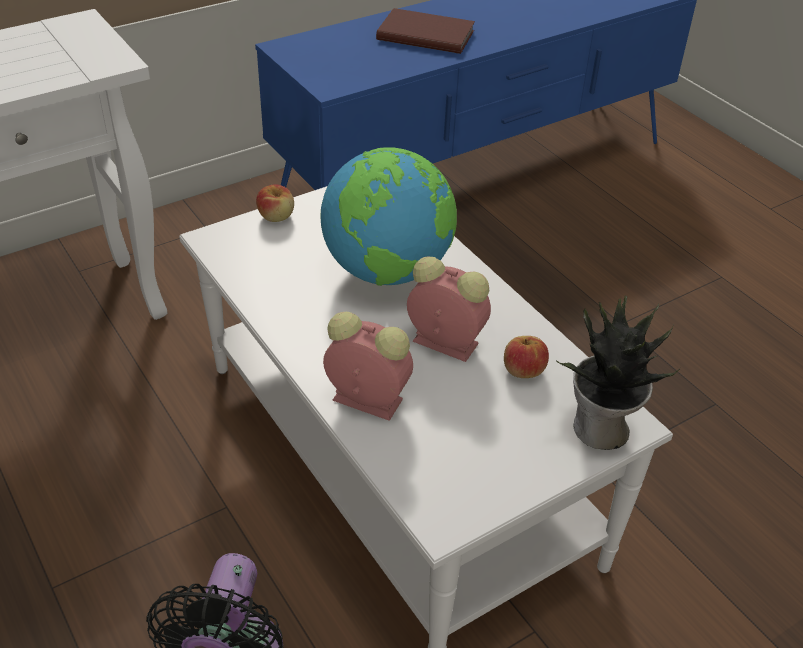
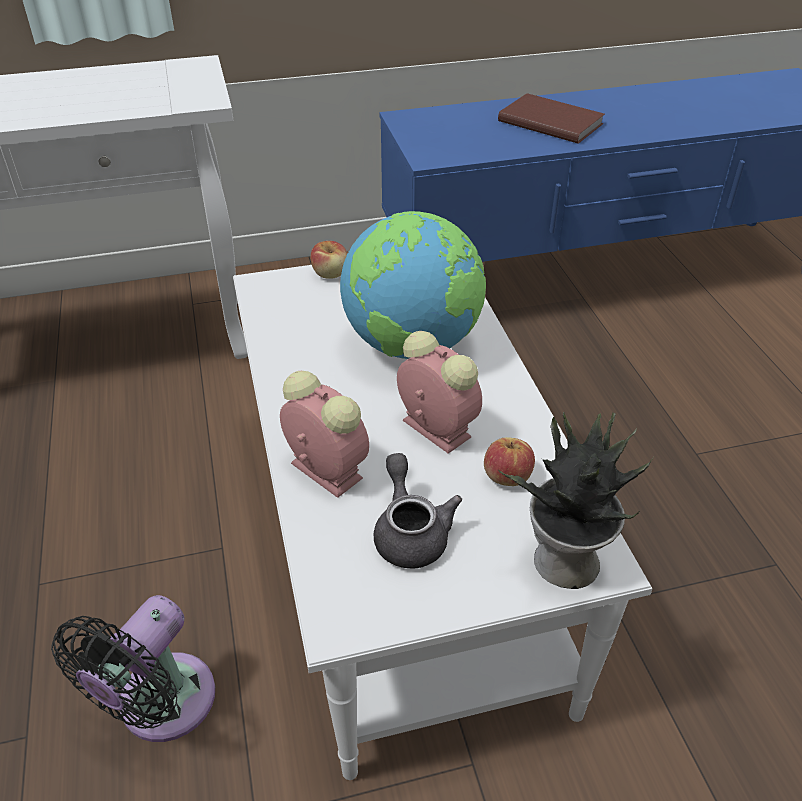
camera: 20 degrees right, 0 degrees up
none -> grey teapot [374,453,462,568]

